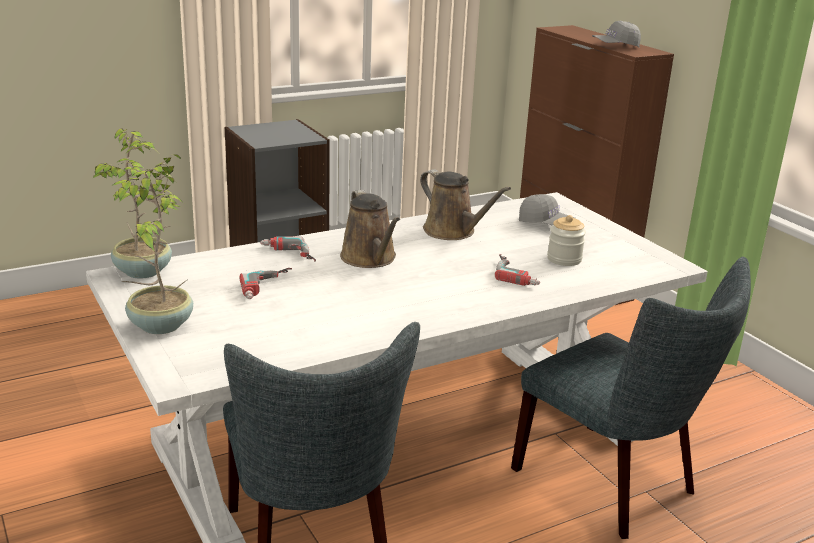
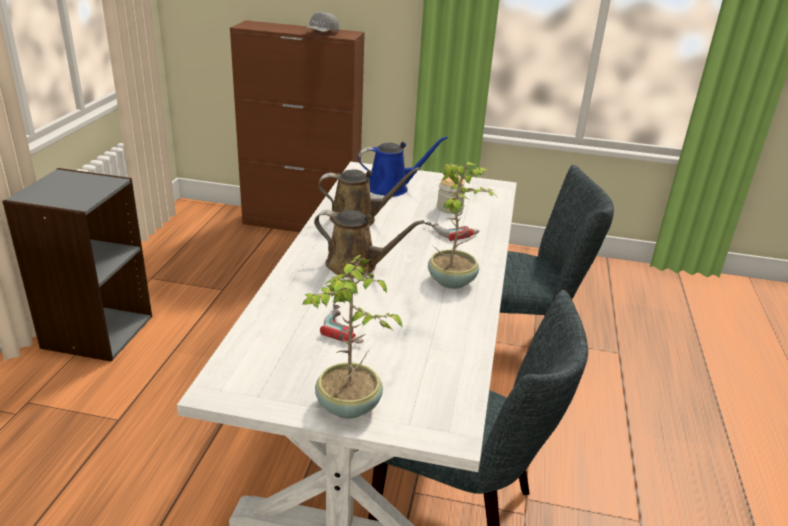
camera: 50 degrees left, 5 degrees up
potted plant [93,128,181,278] -> potted plant moved to [428,162,494,289]
power drill [260,236,316,262] -> none
grey cap [519,194,576,226] -> blue watering can [358,136,448,197]

